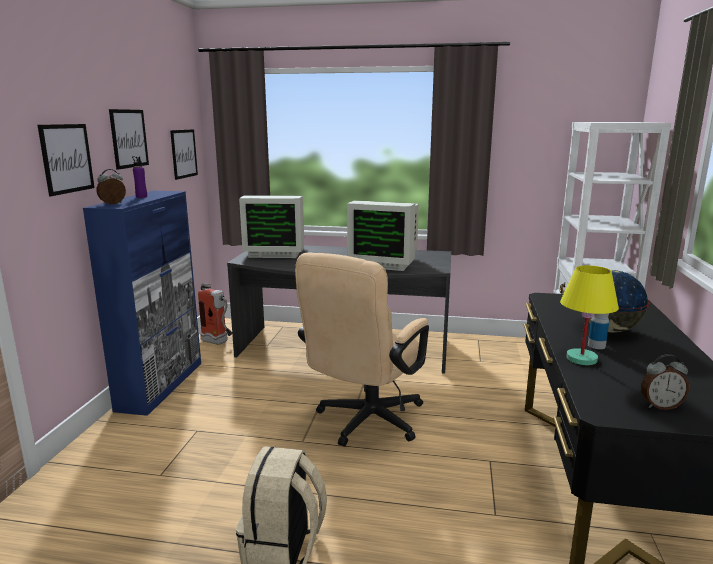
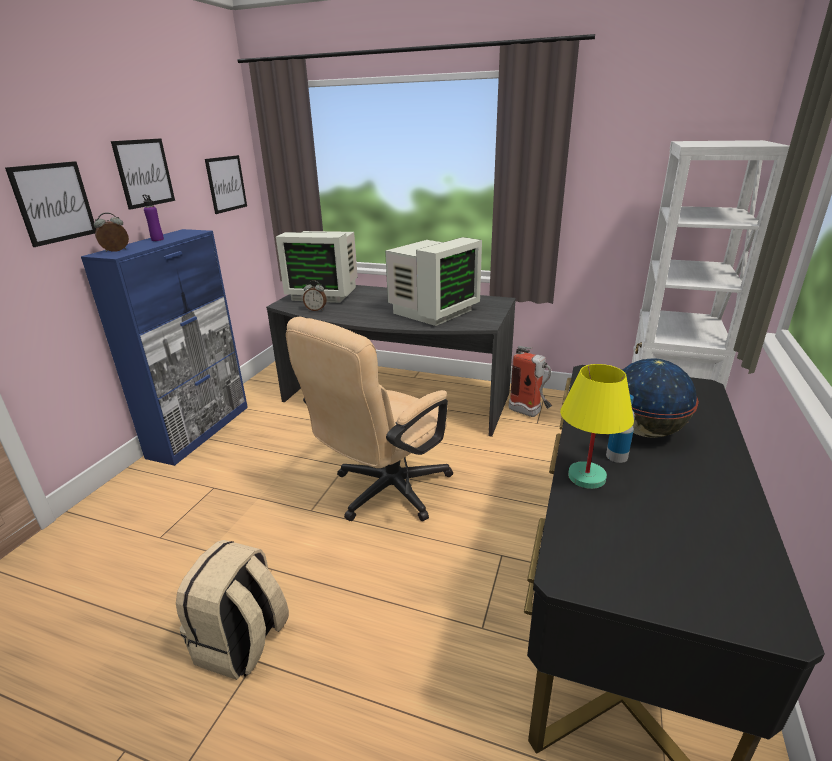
camera: 10 degrees right, 10 degrees up
fire extinguisher [198,283,232,345] -> fire extinguisher moved to [508,346,552,417]
monitor [347,200,419,271] -> monitor turned 75 degrees counterclockwise [385,237,482,326]
alarm clock [641,354,689,410] -> alarm clock moved to [303,280,327,311]

